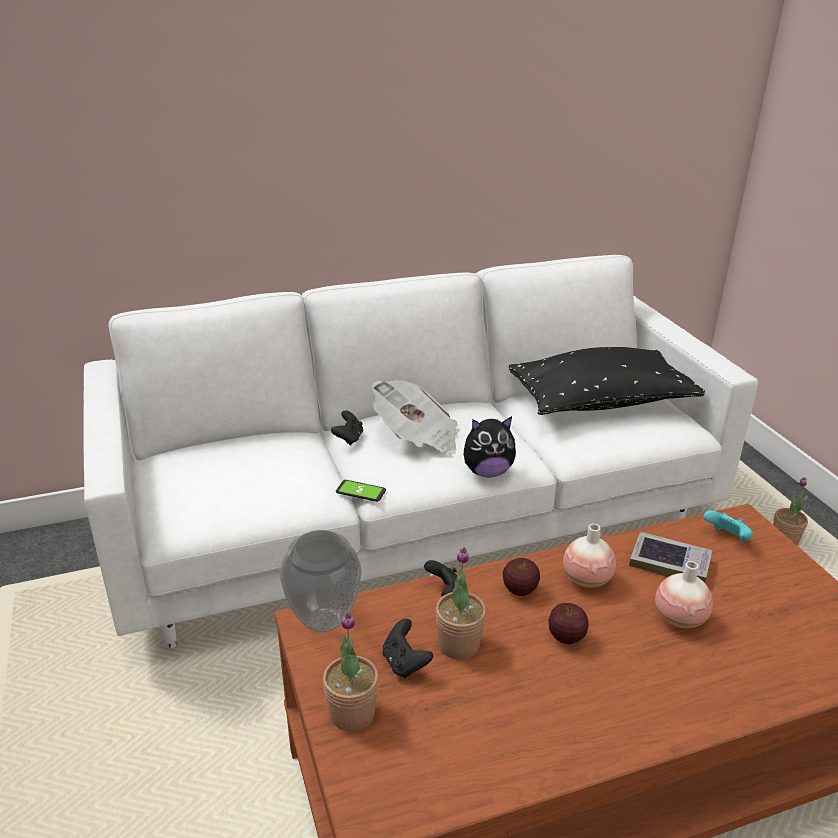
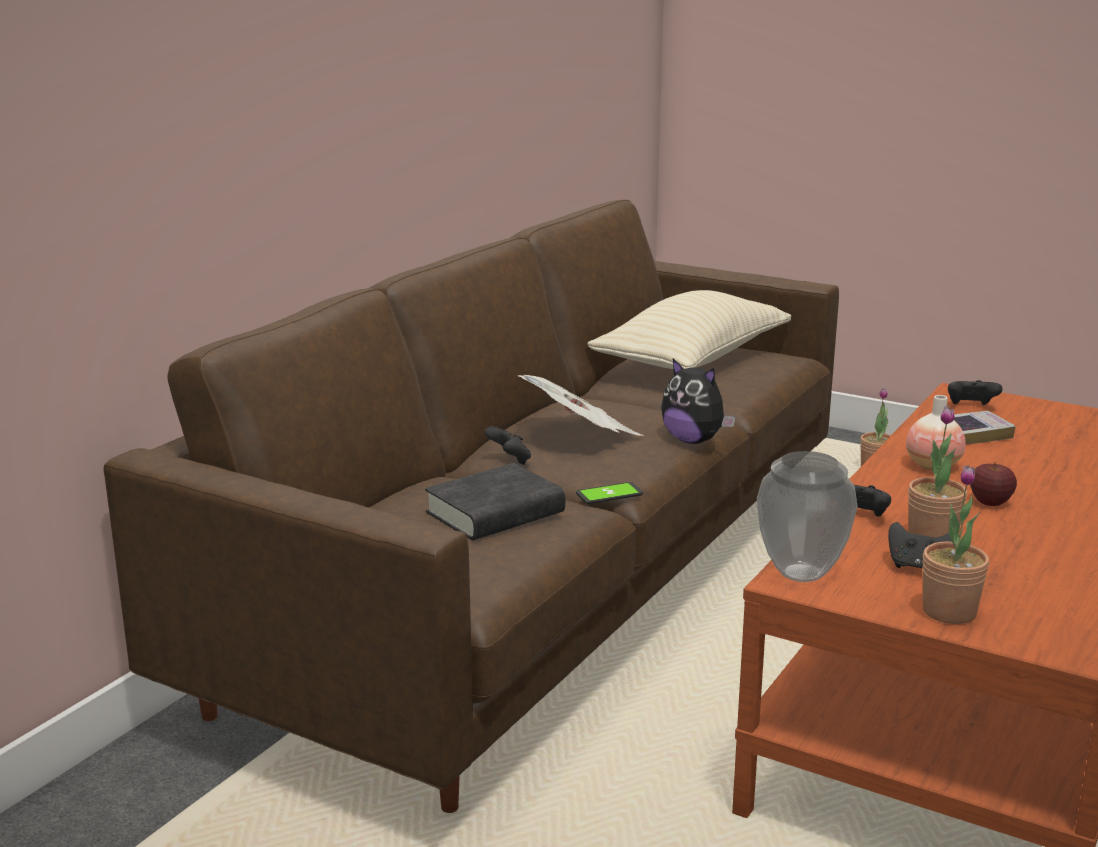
camera: 40 degrees left, 10 degrees down
white sofa [84,255,758,649] -> brown sofa [104,200,839,813]
plush toy [464,416,516,477] -> plush toy turned 90 degrees clockwise [661,358,736,444]
apple [503,558,540,596] -> none
black pillow [509,347,705,415] -> beige pillow [587,290,791,369]
vase [655,561,713,628] -> none
turquoise game controller [703,511,753,542] -> black game controller [948,380,1003,405]
none -> black book [425,463,565,540]

